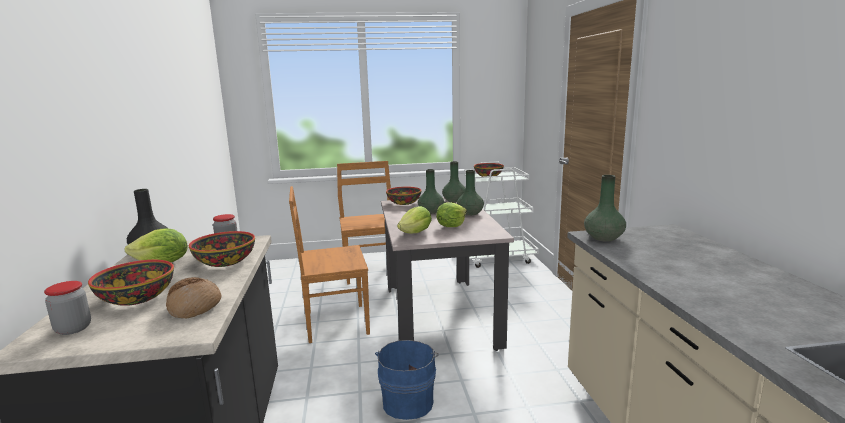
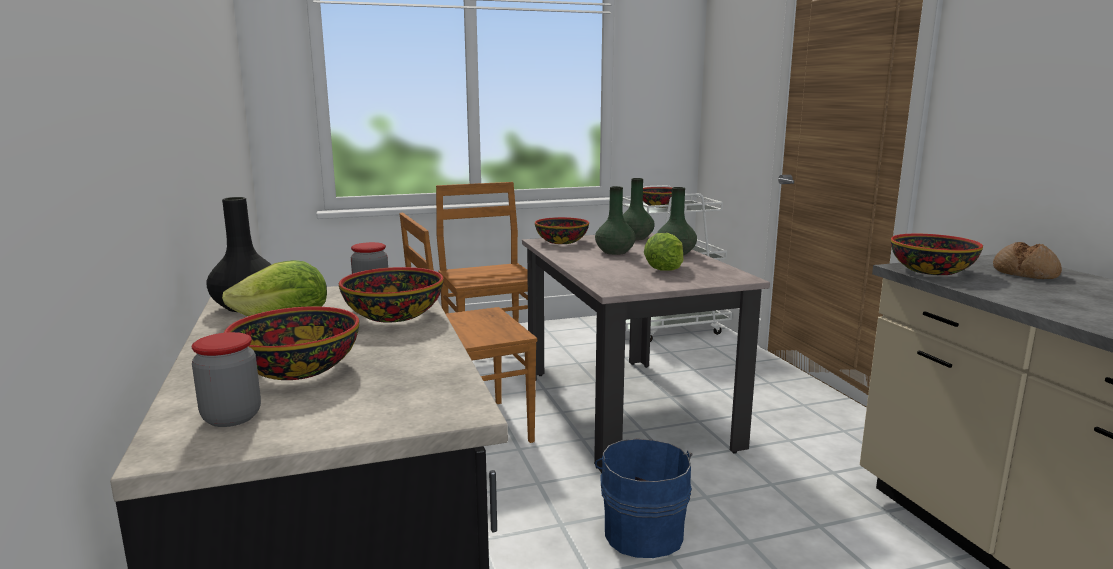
camera: 10 degrees left, 0 degrees up
bread [166,277,222,319] -> bread moved to [993,242,1062,279]
lettuce [397,206,432,233] -> none
green vase [584,175,626,242] -> bowl [891,234,983,275]

